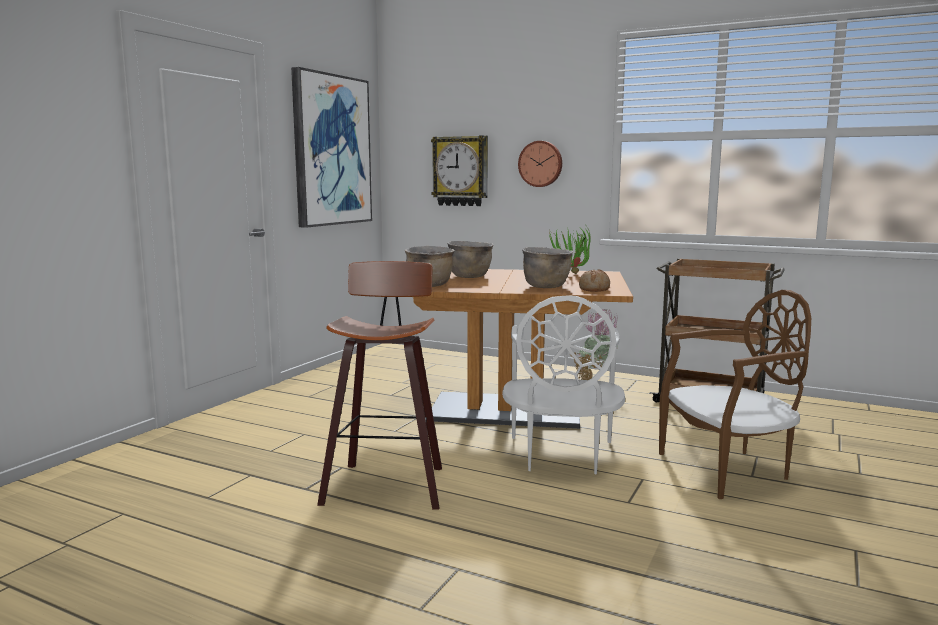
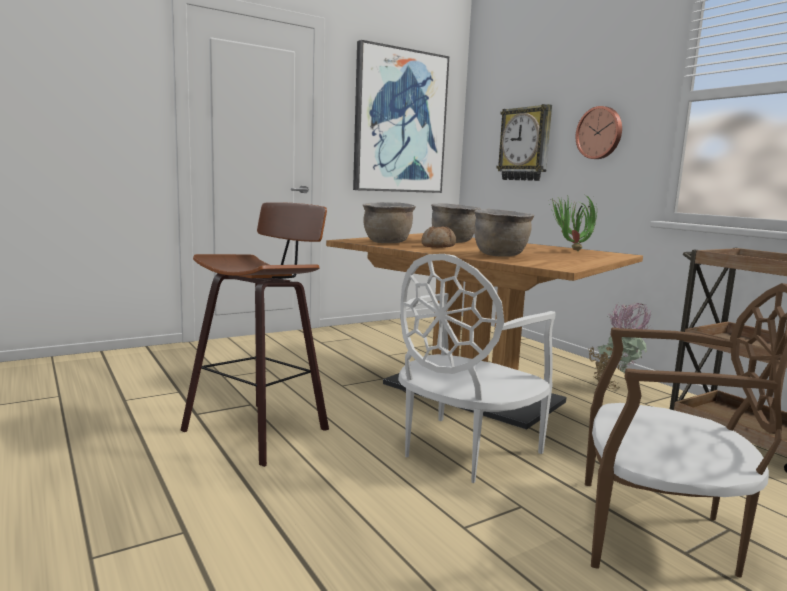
camera: 30 degrees right, 0 degrees up
bread [579,269,610,292] -> bread moved to [421,226,456,248]

